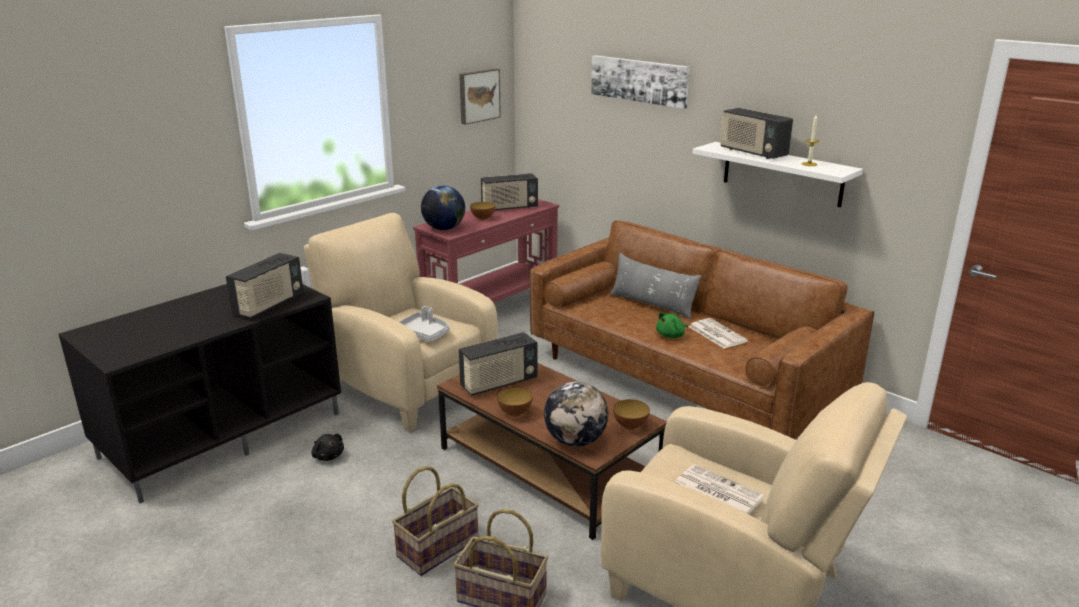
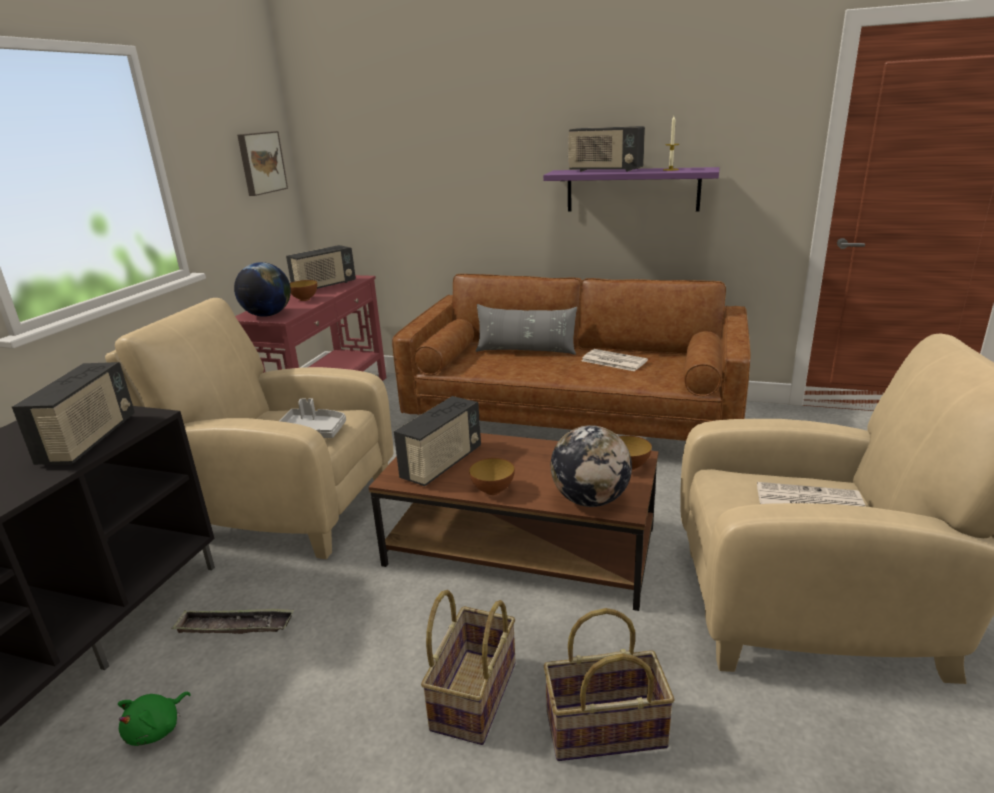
camera: 25 degrees left, 0 degrees up
black plush toy [312,434,344,461] -> tray [171,609,294,634]
picture [591,55,690,109] -> none
green plush toy [656,312,688,338] -> green plush toy moved to [118,692,191,746]
white shelf [692,142,863,207] -> purple shelf [543,167,720,212]

